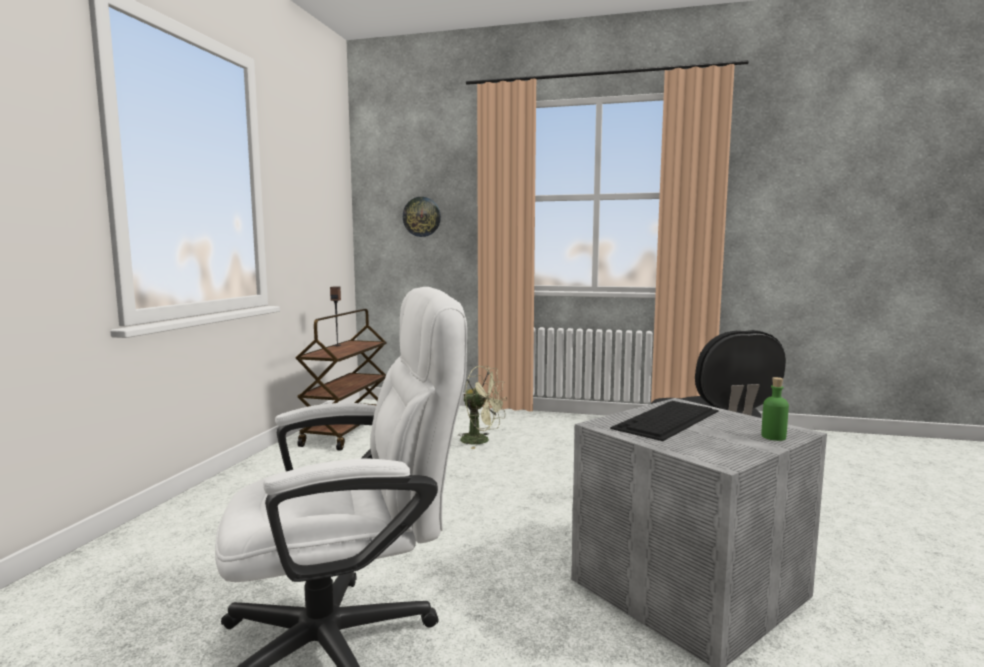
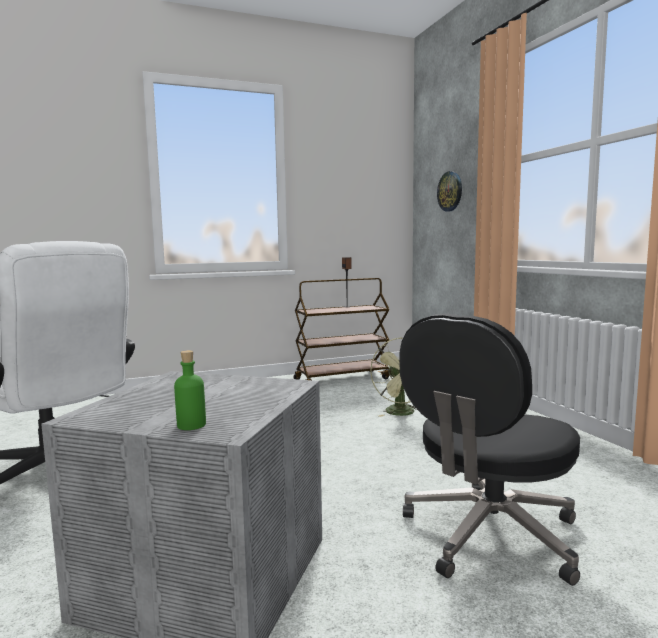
camera: 55 degrees right, 0 degrees up
keyboard [610,401,719,441] -> none

